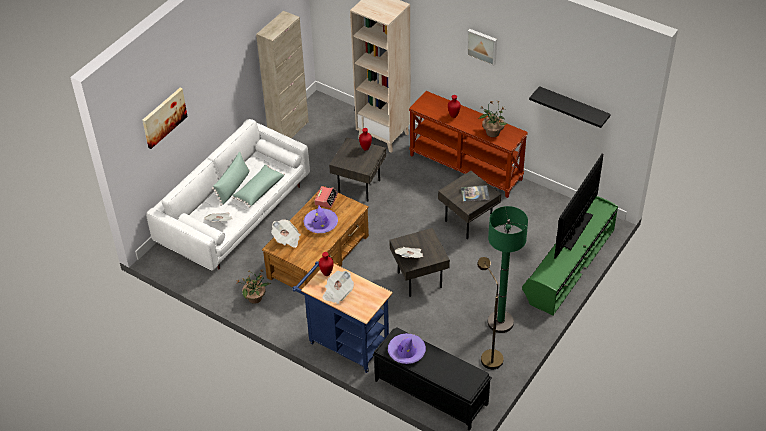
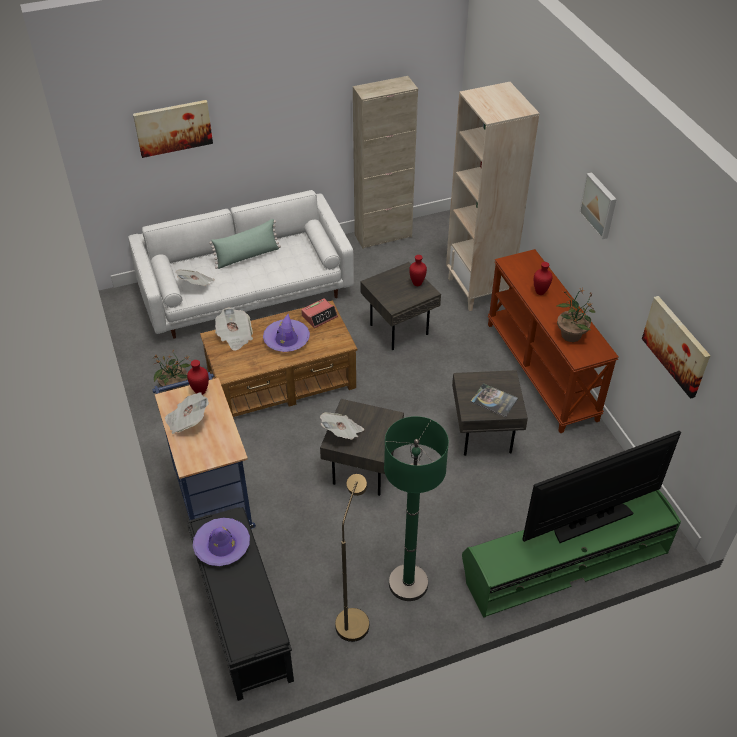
camera: 35 degrees right, 0 degrees up
green pillow [232,165,285,207] -> none
black shelf [529,86,611,128] -> picture [642,296,711,399]

